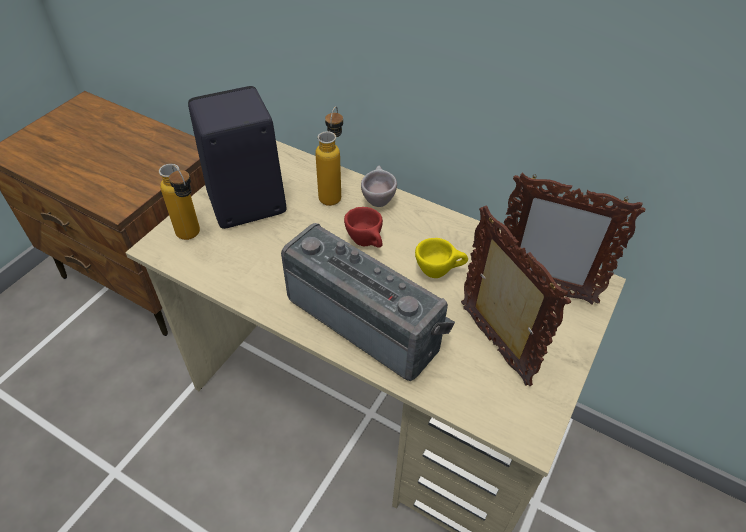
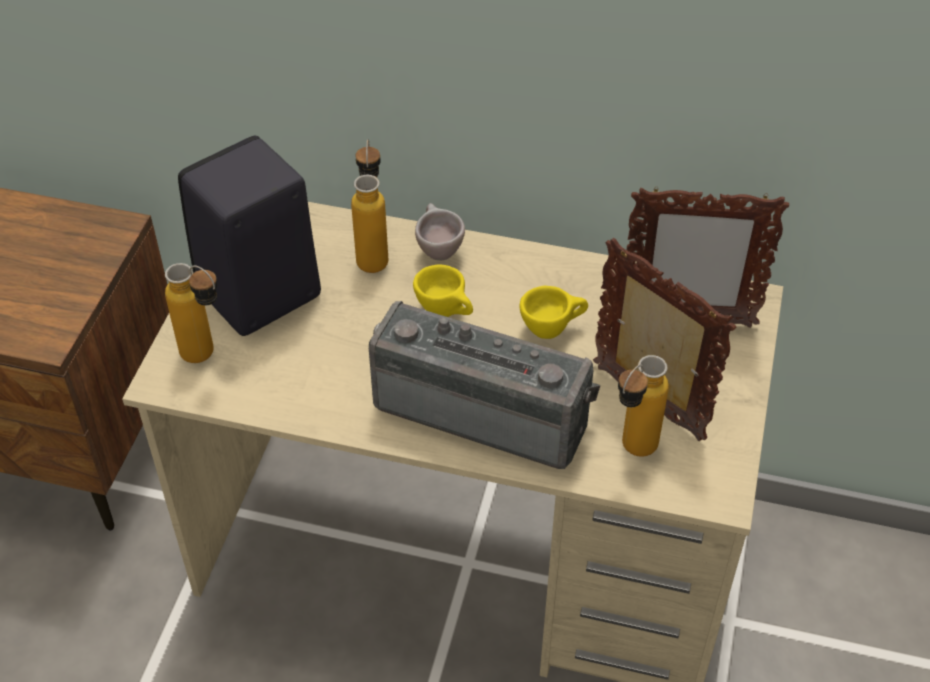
camera: 15 degrees left, 0 degrees up
red cup [344,207,383,248] -> yellow cup [413,265,473,317]
none -> bottle [618,355,669,457]

